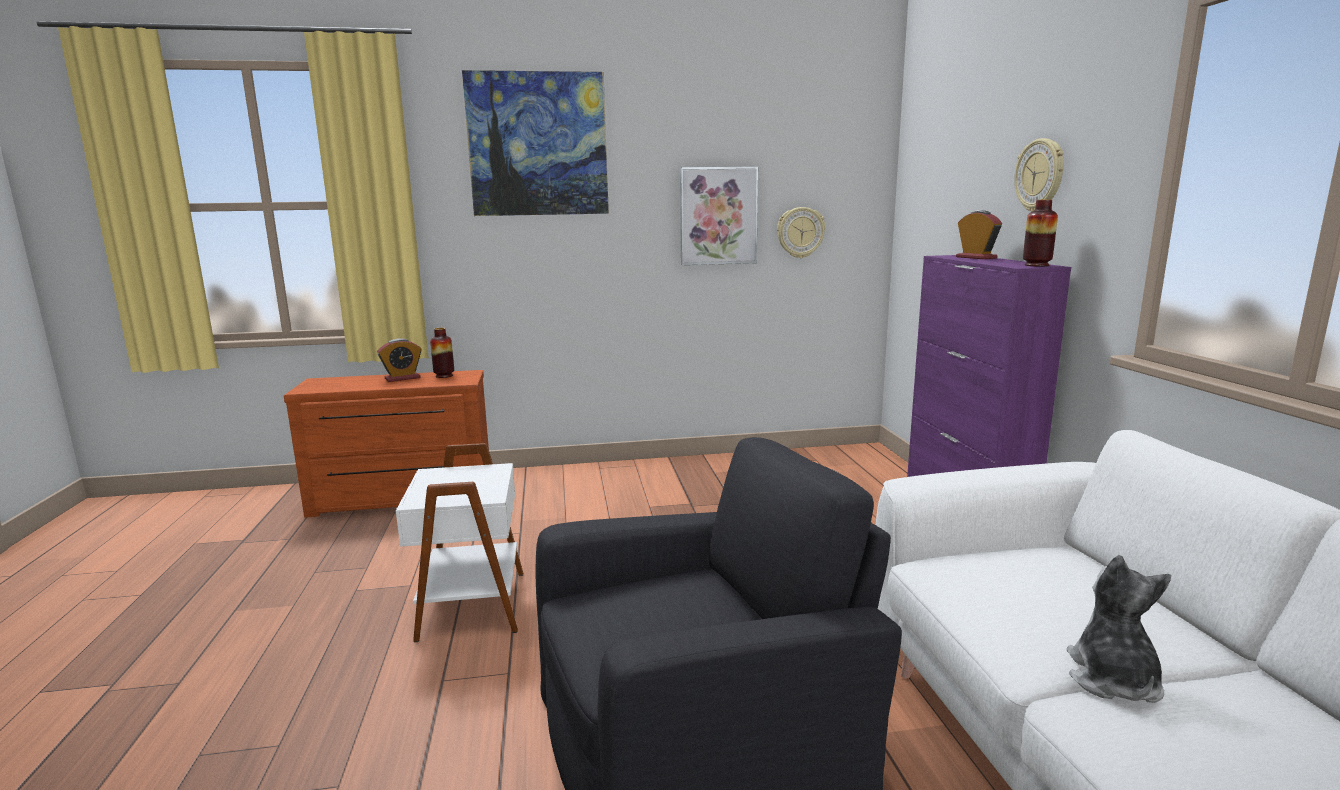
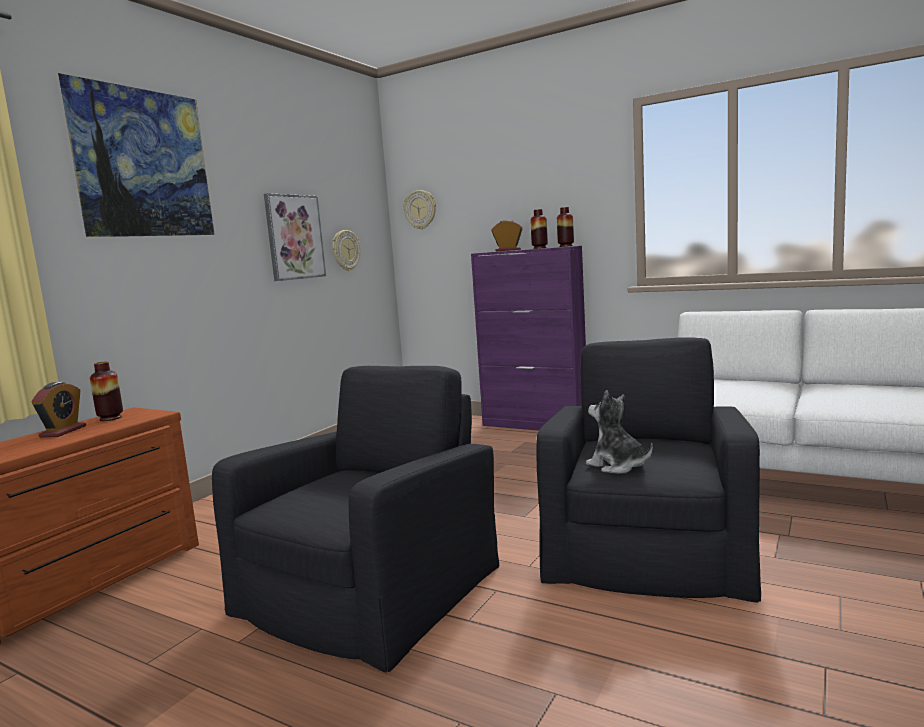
camera: 50 degrees left, 5 degrees down
white side table [396,443,524,643] -> black armchair [212,366,499,673]
wall clock [1014,138,1064,212] -> wall clock moved to [404,190,436,229]
plush toy [1067,555,1171,703] -> plush toy moved to [586,390,653,474]
none -> vase [530,209,548,249]

